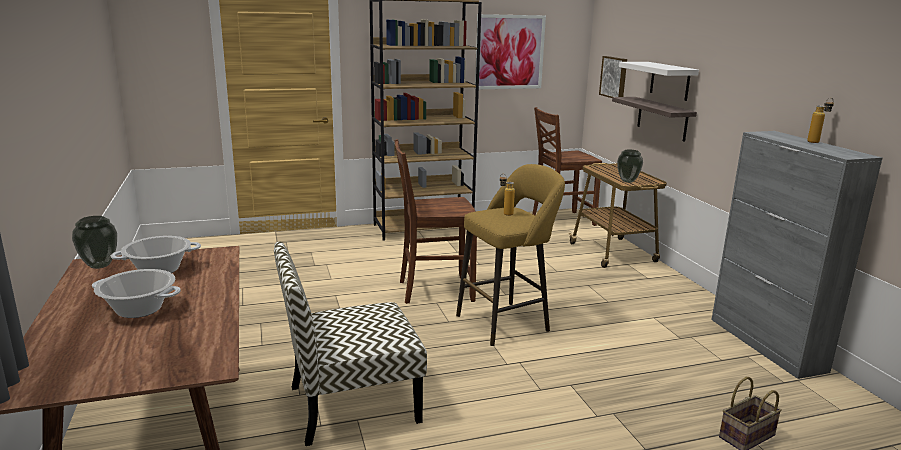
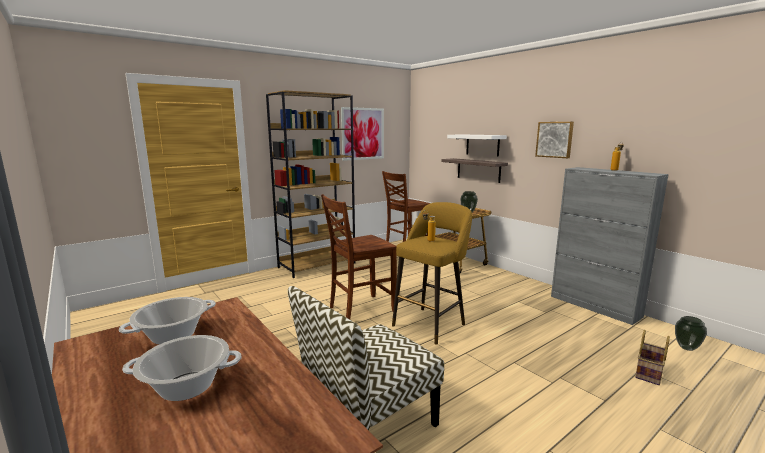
camera: 20 degrees left, 5 degrees down
vase [72,216,117,269] -> vase moved to [675,316,707,351]
picture [599,56,627,98] -> picture moved to [535,122,574,158]

